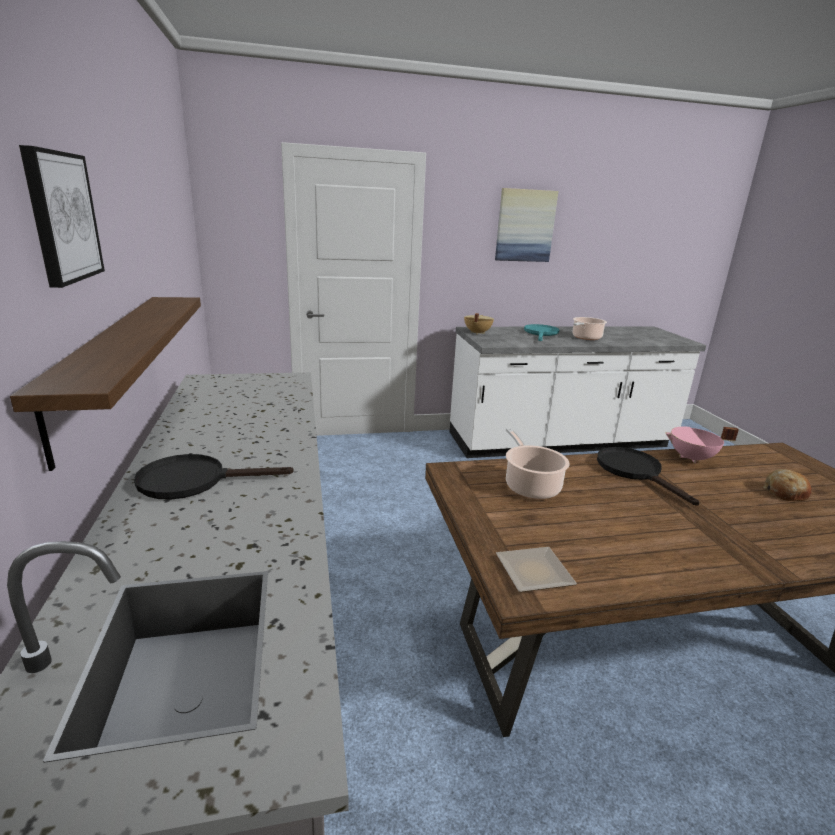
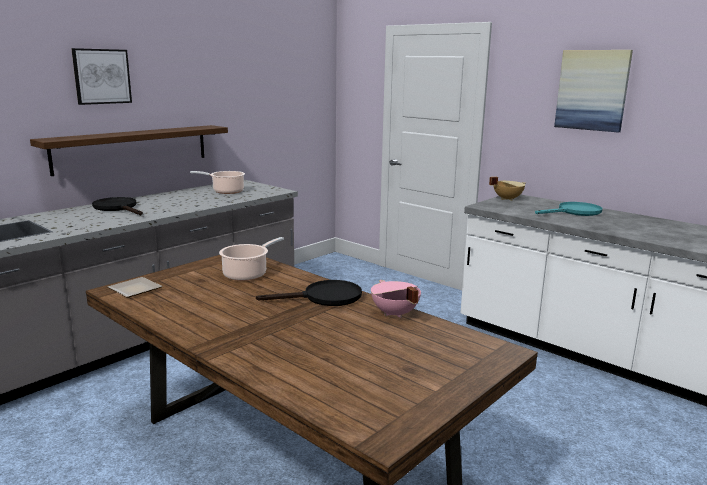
camera: 55 degrees right, 5 degrees down
cooking pot [572,317,607,340] -> cooking pot moved to [190,171,245,194]
black frying pan [597,447,700,506] -> black frying pan turned 45 degrees clockwise [256,280,362,306]
bread [764,469,812,501] -> none

